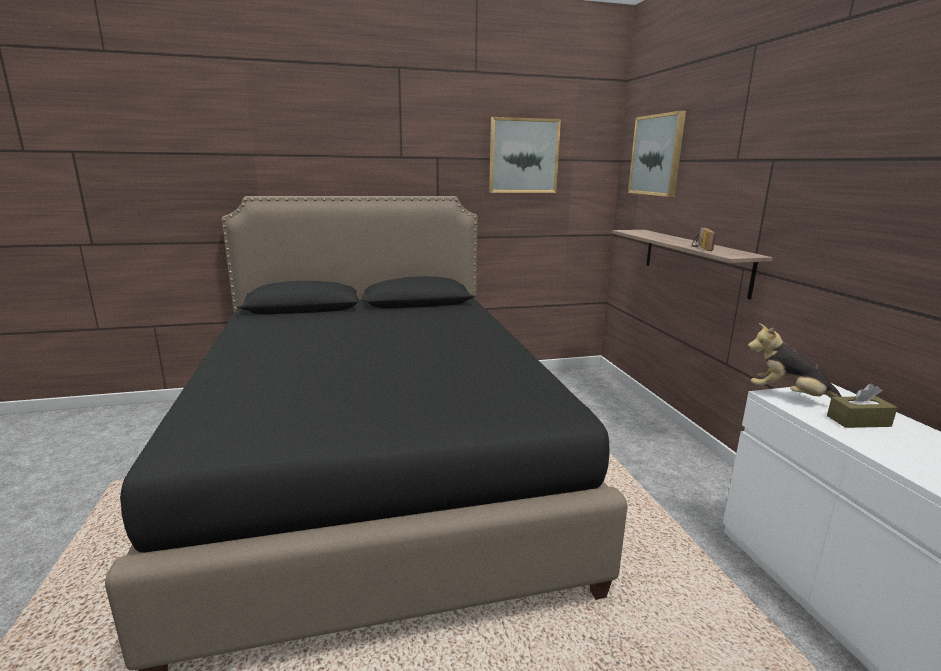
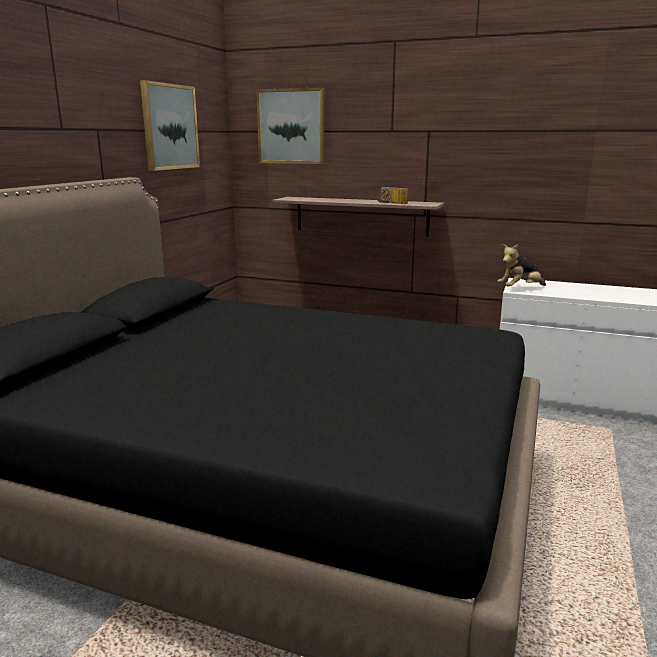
camera: 55 degrees left, 0 degrees up
brown tissue box [827,383,898,428] -> none

